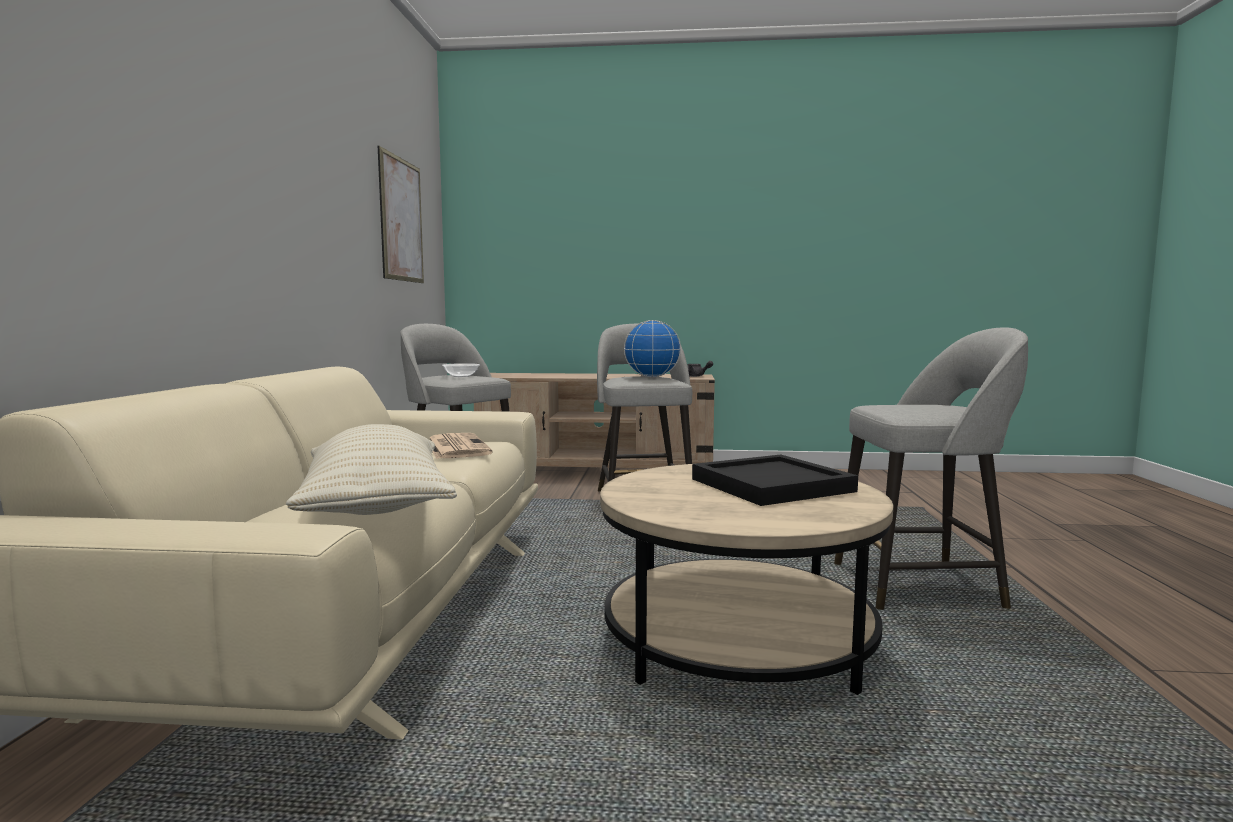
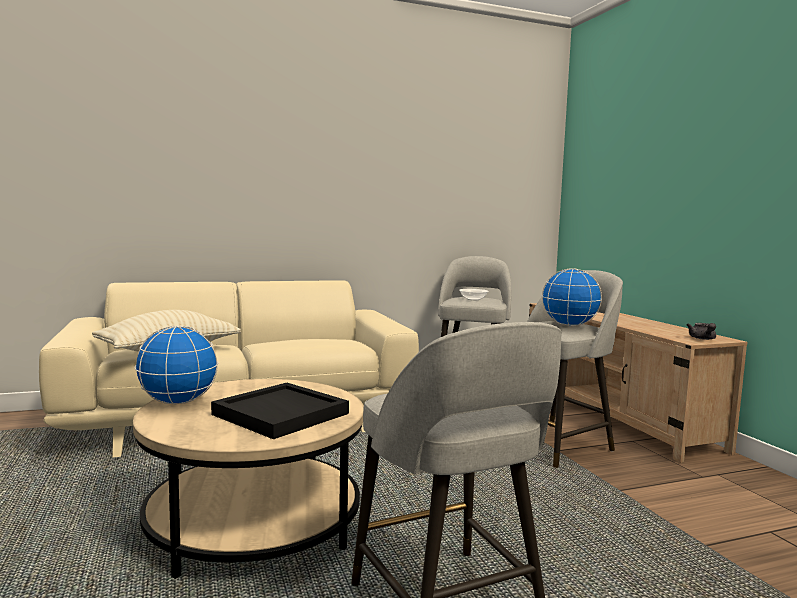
camera: 65 degrees right, 0 degrees up
picture [378,146,424,283] -> none
newspaper [430,433,492,459] -> none
none -> globe [134,325,218,404]

